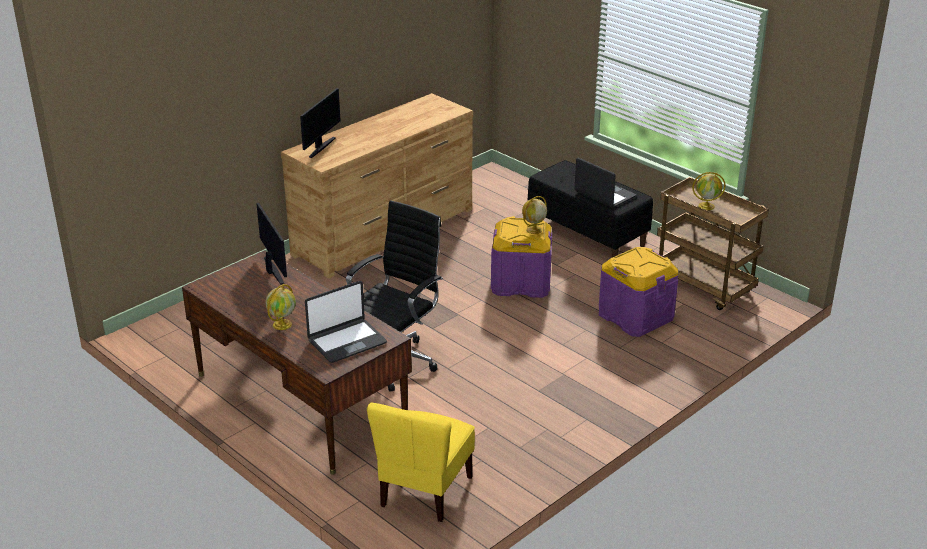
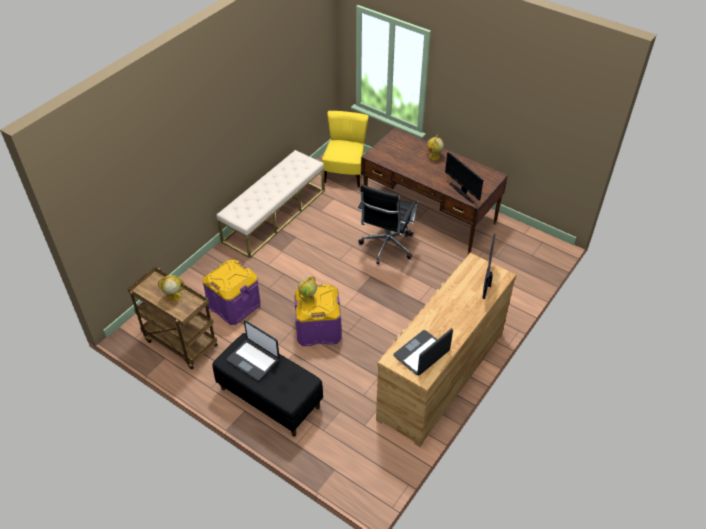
camera: 170 degrees right, 15 degrees up
laptop [305,281,387,363] -> laptop moved to [393,328,453,375]
none -> beige bench [216,150,325,258]

